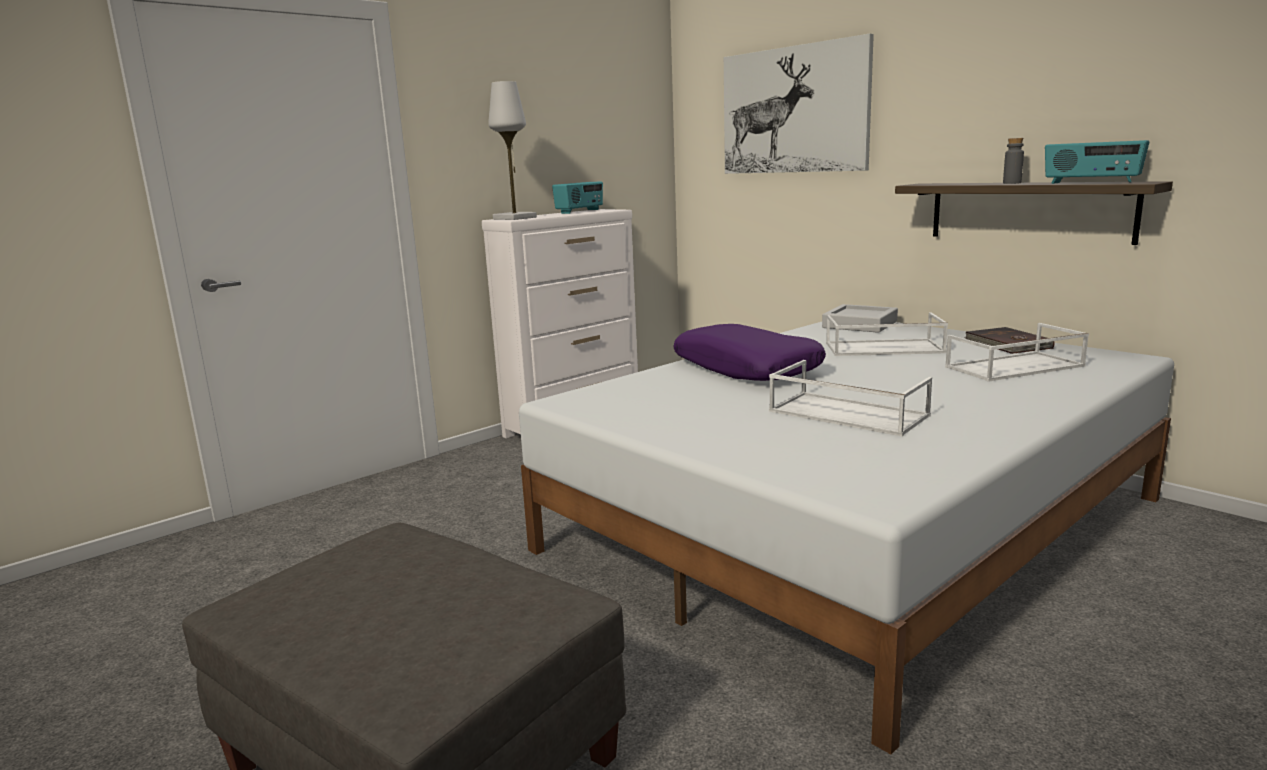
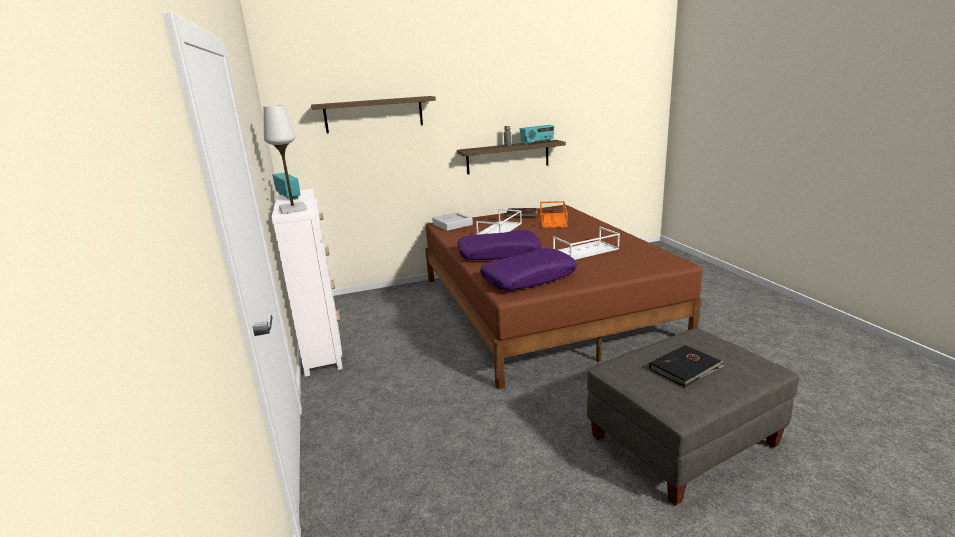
camera: 65 degrees left, 5 degrees up
white bed [519,322,1174,754] -> brown bed [425,205,702,390]
picture [724,34,874,174] -> shelf [311,96,436,133]
white tray [945,323,1089,382] -> orange tray [540,201,568,228]
none -> purple pillow [480,248,577,290]
none -> black book [649,345,724,387]

